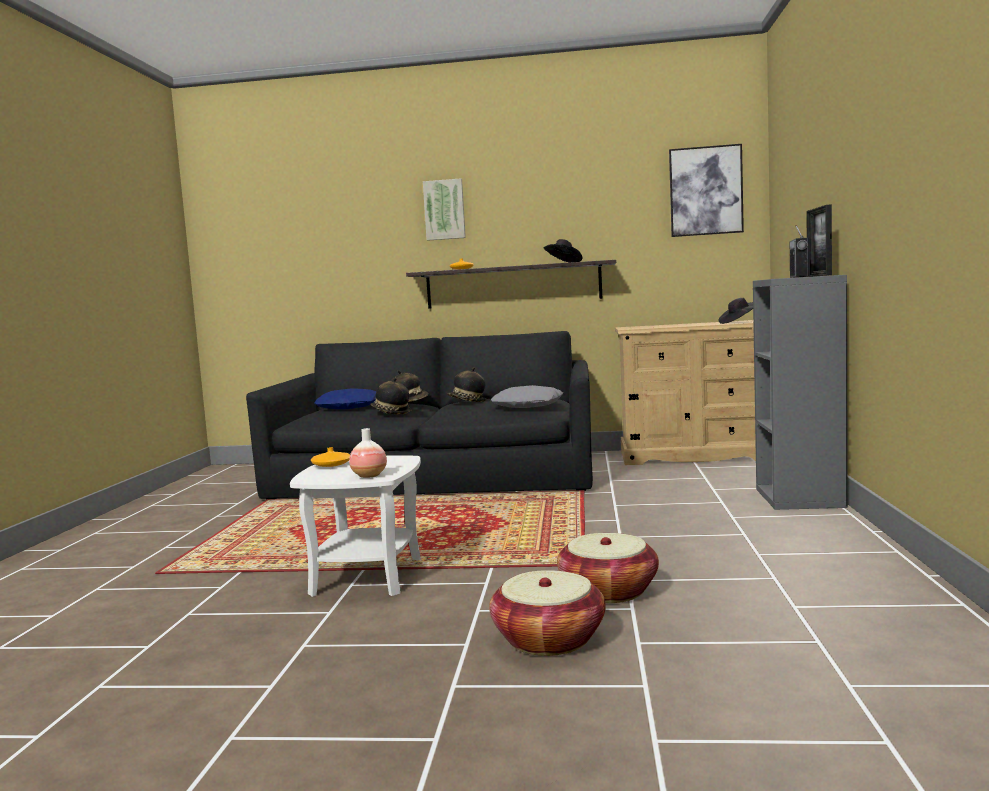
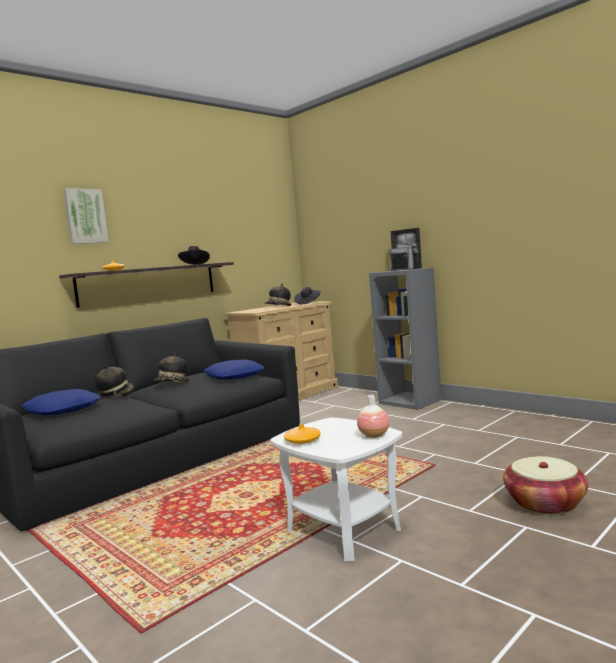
camera: 50 degrees left, 0 degrees up
hat [370,377,411,414] -> hat moved to [265,283,291,306]
grey pillow [491,385,563,408] -> blue pillow [204,360,264,380]
basket [557,533,659,603] -> none
picture [669,144,744,237] -> none

